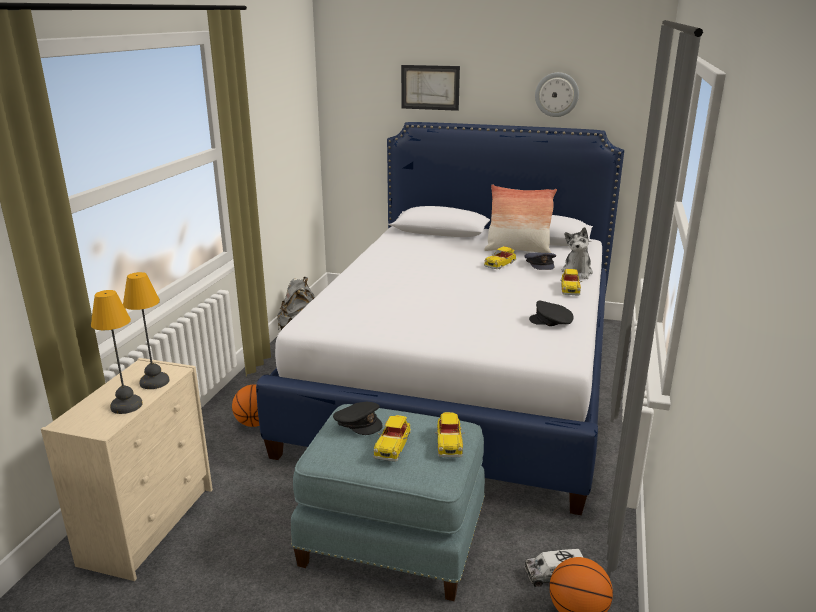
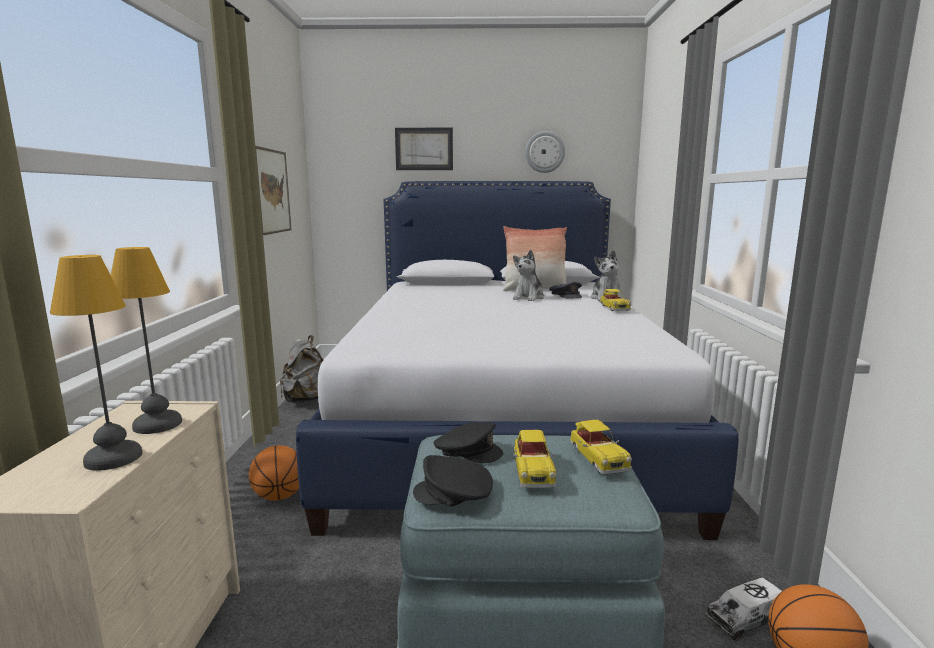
camera: 15 degrees left, 10 degrees down
toy car [484,246,516,269] -> plush toy [513,250,544,301]
black cap [529,301,574,326] -> black cap moved to [413,455,493,506]
none -> picture [255,146,291,235]

